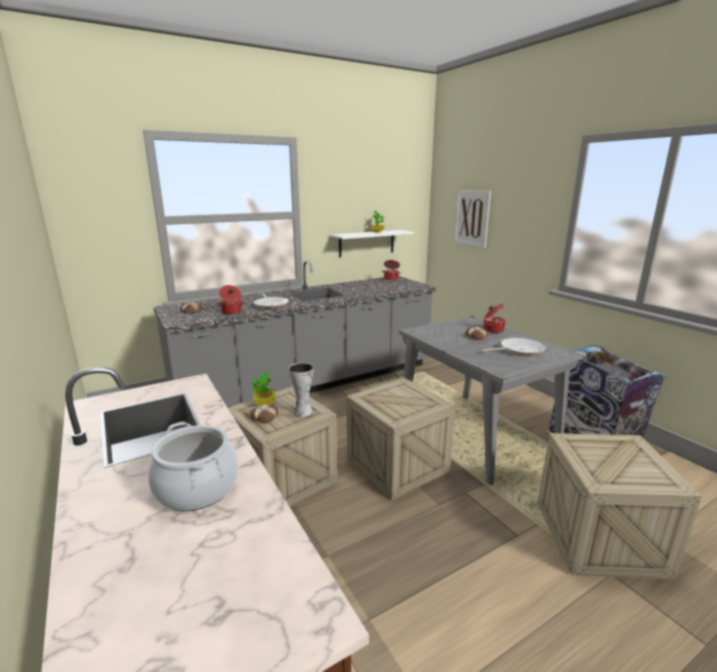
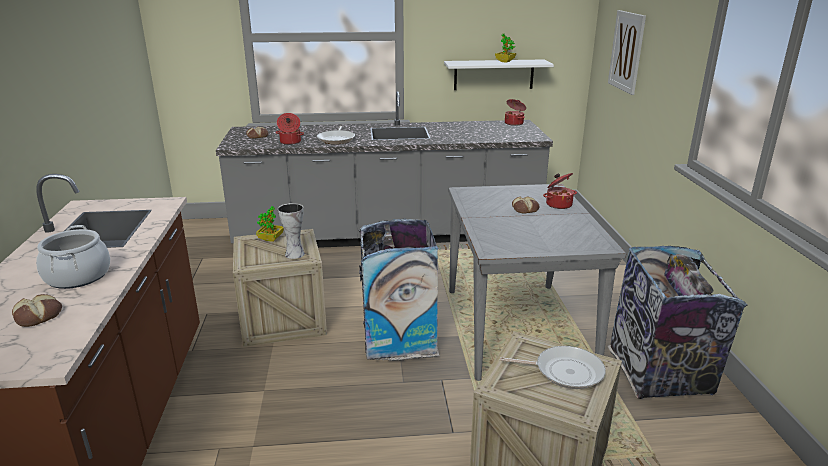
camera: 25 degrees right, 5 degrees up
bread [250,404,278,423] -> bread moved to [12,294,62,327]
crate [347,378,456,500] -> trash can [358,219,439,361]
frying pan [482,338,546,356] -> frying pan moved to [500,346,606,389]

